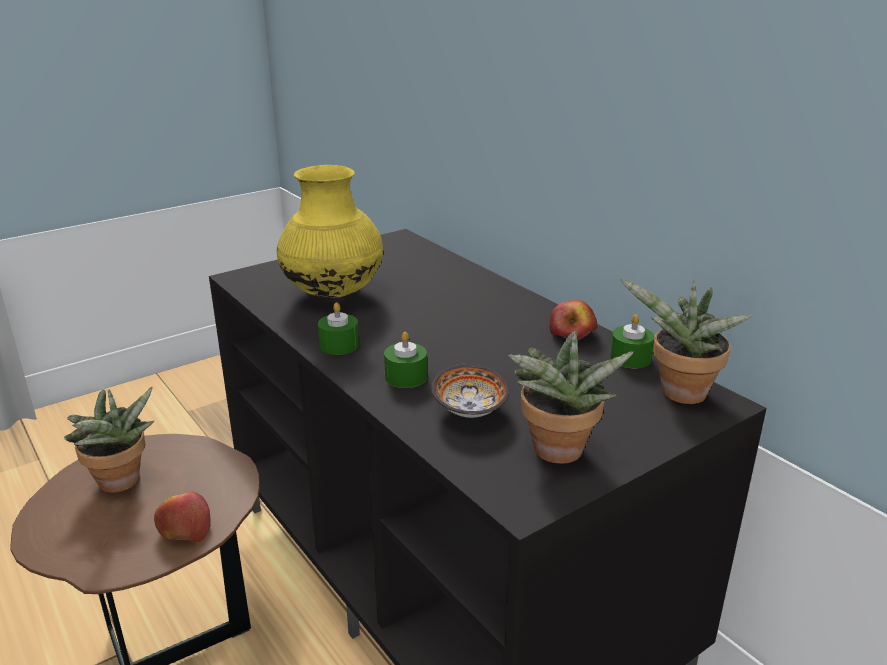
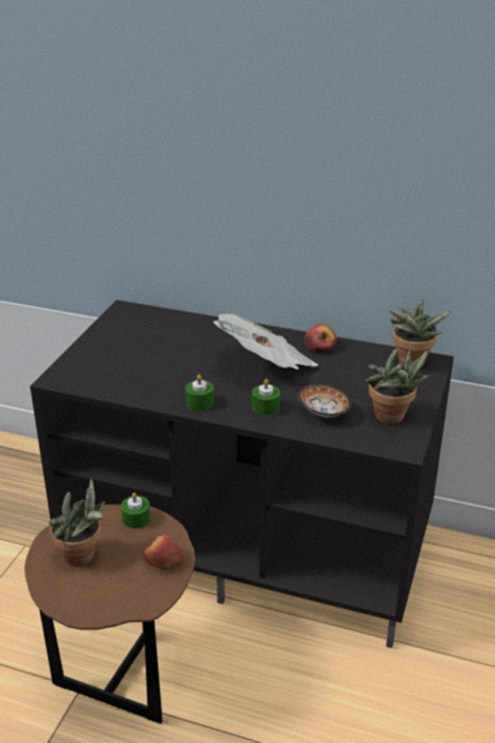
camera: 35 degrees left, 5 degrees up
yellow vase [277,165,383,298] -> none
green candle [610,314,654,368] -> green candle moved to [121,493,150,529]
none -> newspaper [213,314,318,370]

